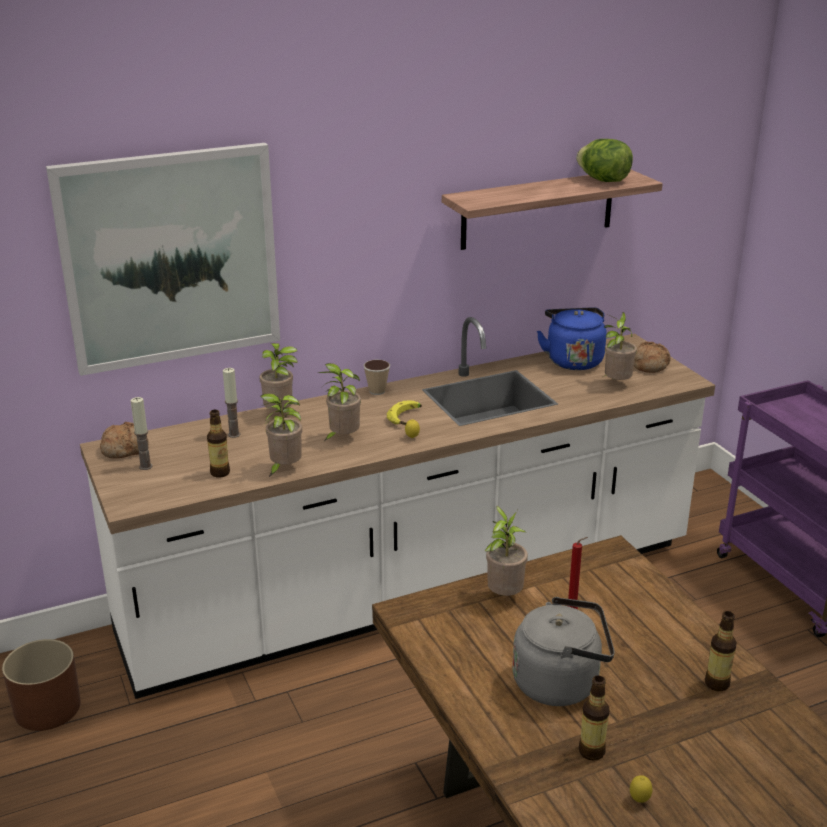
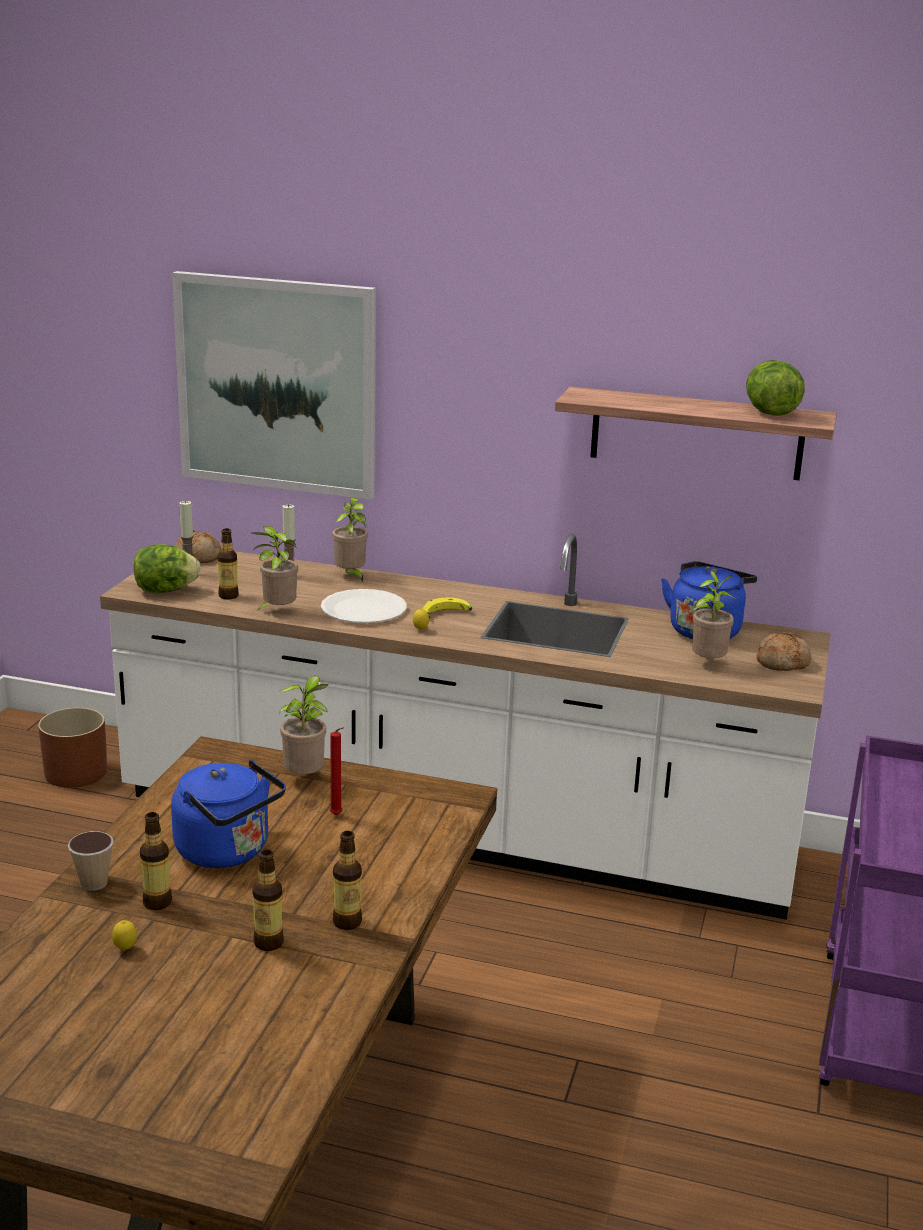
camera: 40 degrees right, 5 degrees down
potted plant [318,363,361,442] -> white plate [321,589,407,623]
cup [363,360,390,395] -> cup moved to [68,831,114,891]
grey kettle [512,597,615,706] -> blue kettle [171,760,286,868]
none -> lettuce [134,544,201,593]
none -> bottle [252,850,284,951]

